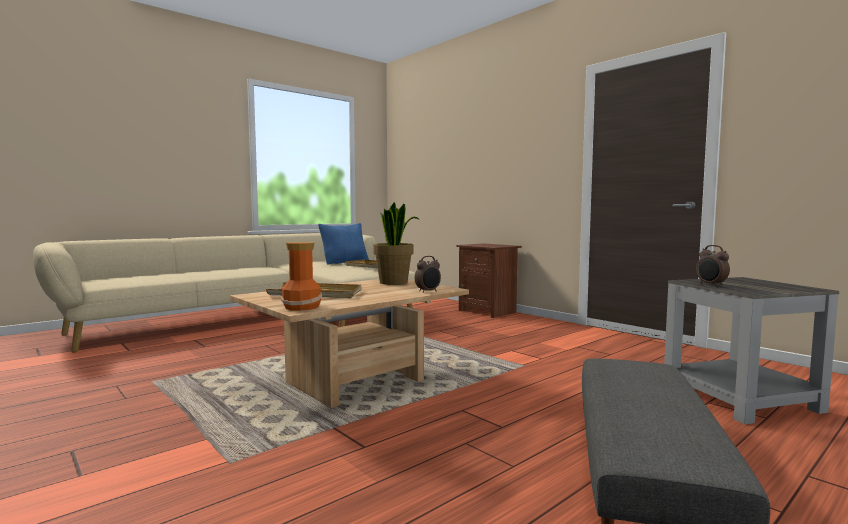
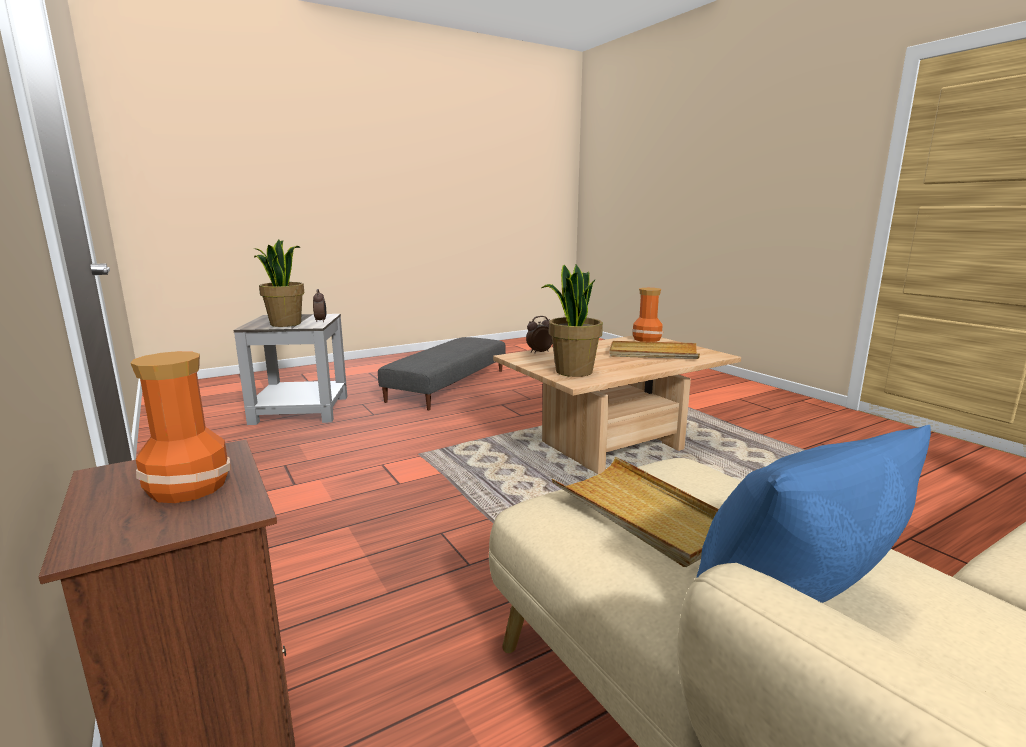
camera: 170 degrees left, 10 degrees up
none -> vase [131,351,230,503]
none -> potted plant [254,240,305,327]

